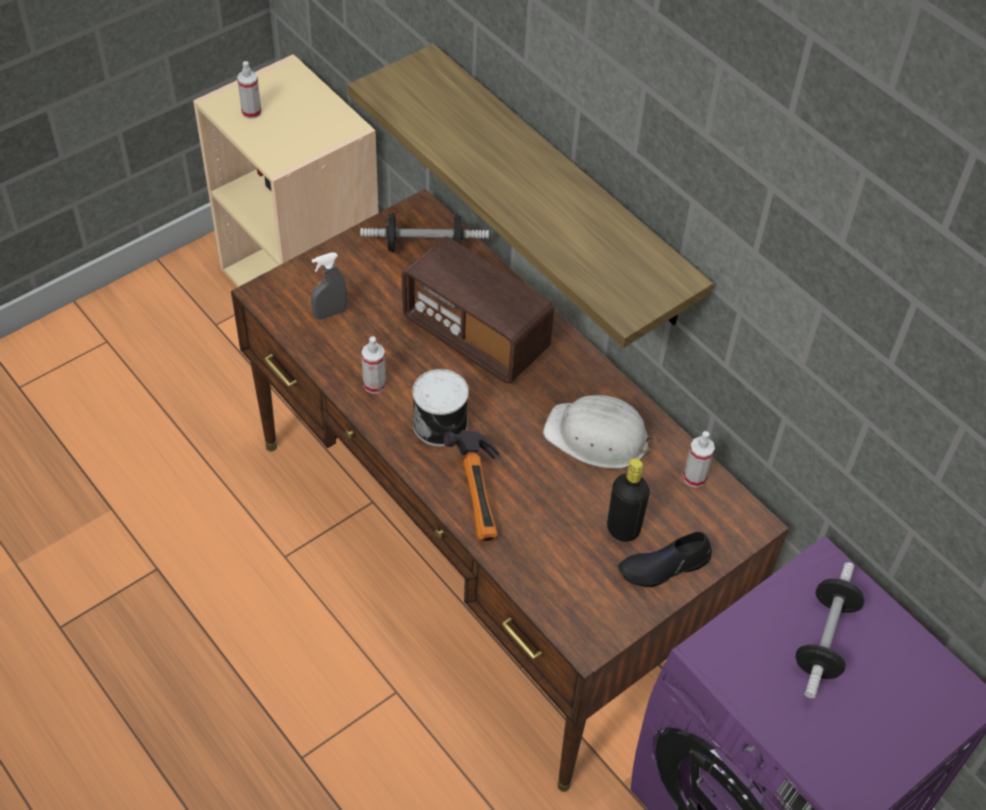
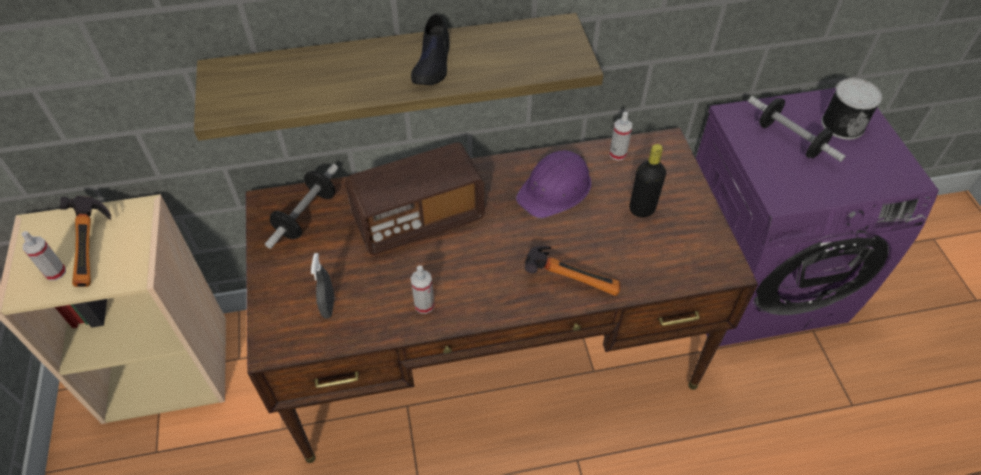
camera: 60 degrees left, 0 degrees up
can [413,369,469,446] -> can moved to [821,78,882,140]
white hard hat [543,395,657,469] -> purple hard hat [516,150,591,218]
black shoe [618,532,712,587] -> black shoe moved to [411,13,449,85]
none -> hammer [60,196,111,287]

